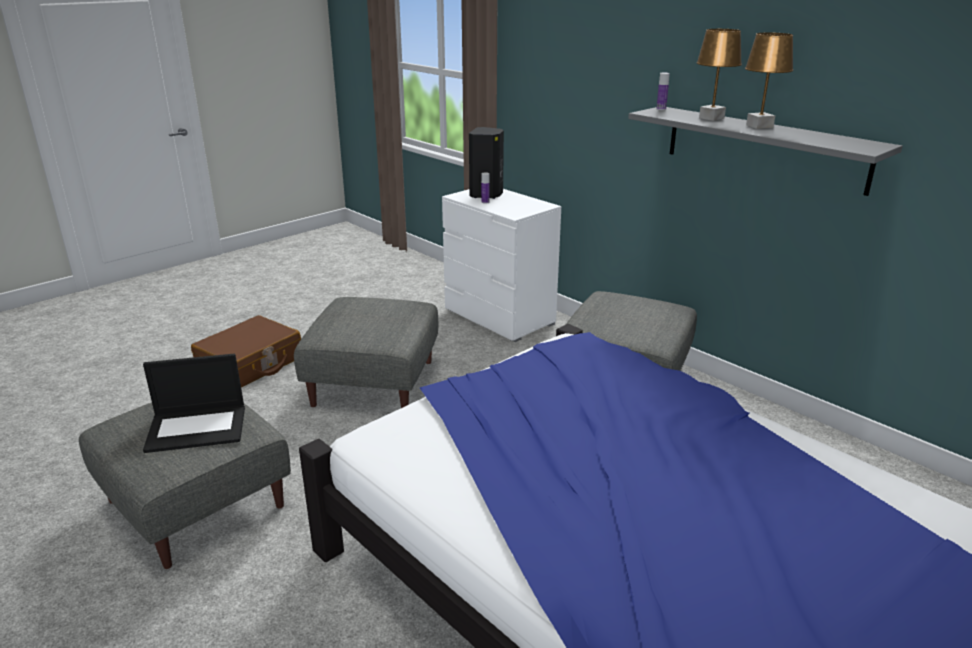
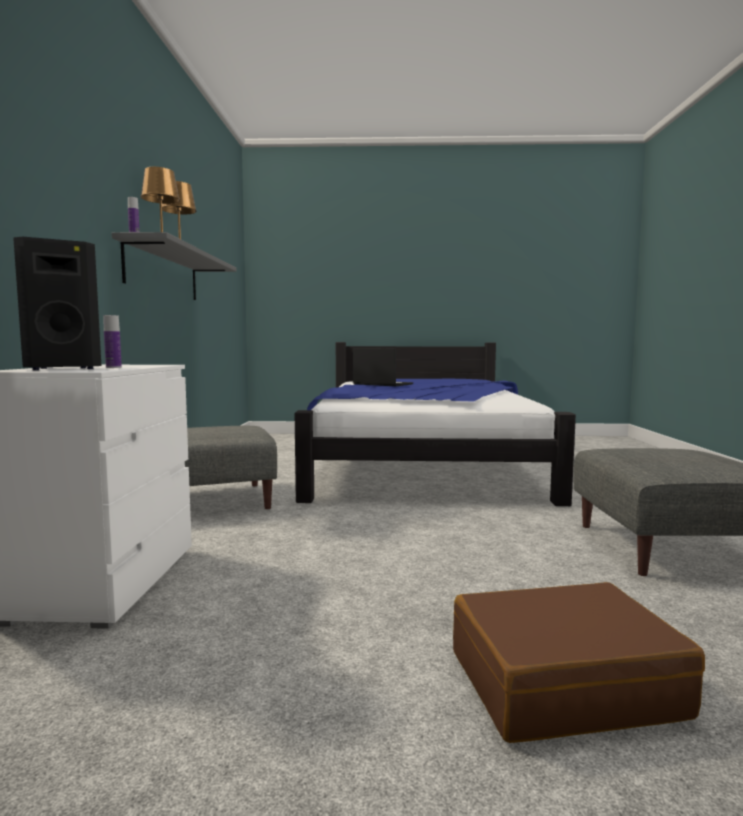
camera: 135 degrees left, 20 degrees down
laptop [143,354,245,453] -> laptop moved to [353,348,413,386]
grey ottoman [294,297,438,408] -> none

